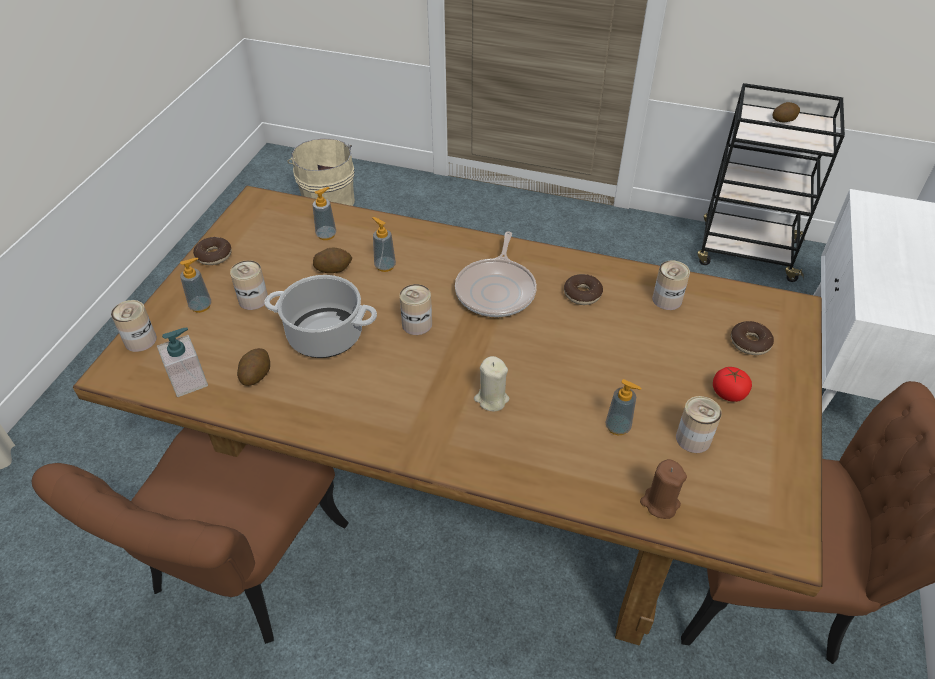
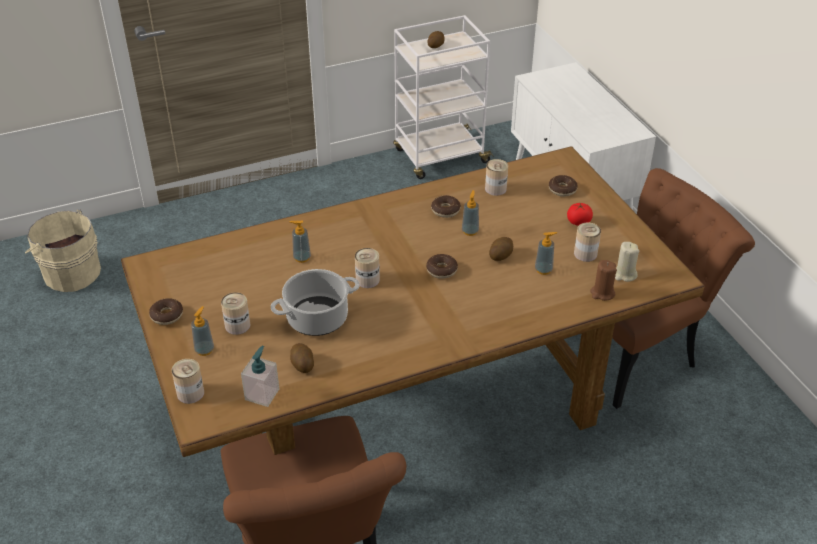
camera: 40 degrees left, 5 degrees down
soap dispenser [312,187,336,240] -> soap dispenser moved to [462,190,479,236]
potato [313,248,352,273] -> potato moved to [489,237,513,261]
frying pan [455,231,537,317] -> none
beige candle [474,356,509,412] -> beige candle moved to [615,242,639,282]
black cart [697,83,845,282] -> white cart [393,15,494,179]
none -> donut [426,254,458,279]

